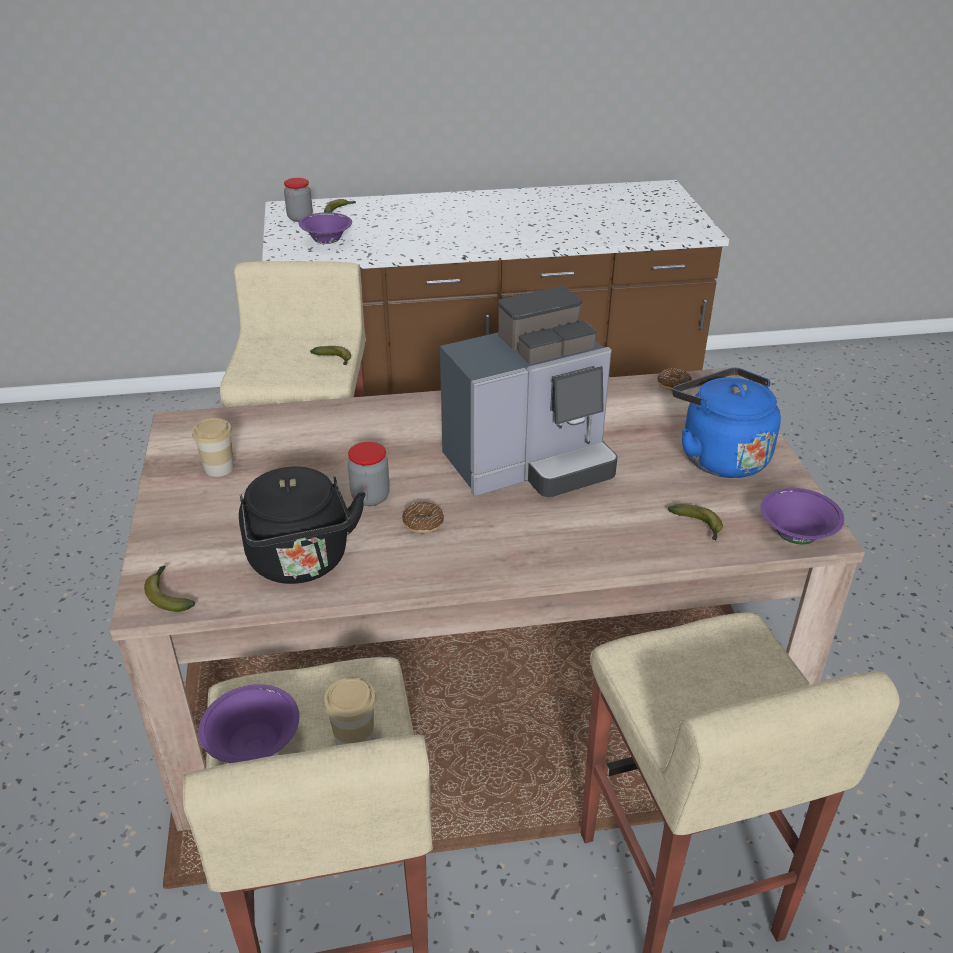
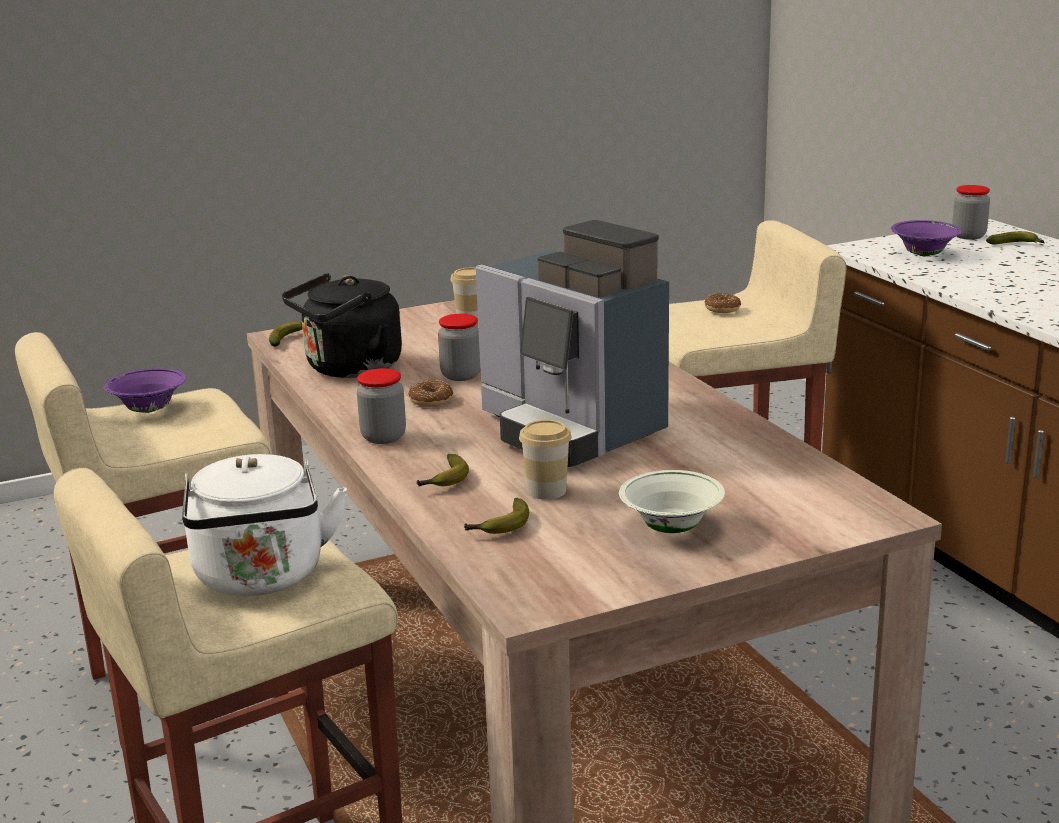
camera: 75 degrees right, 15 degrees down
banana [310,346,351,366] -> banana moved to [417,454,469,486]
cup [324,677,377,745] -> cup moved to [519,420,572,500]
donut [657,368,692,391] -> donut moved to [704,293,741,313]
blue kettle [672,368,781,478] -> white bowl [619,470,725,533]
purple bowl [761,488,844,544] -> none
none -> white kettle [182,454,347,596]
none -> jar [357,368,406,444]

